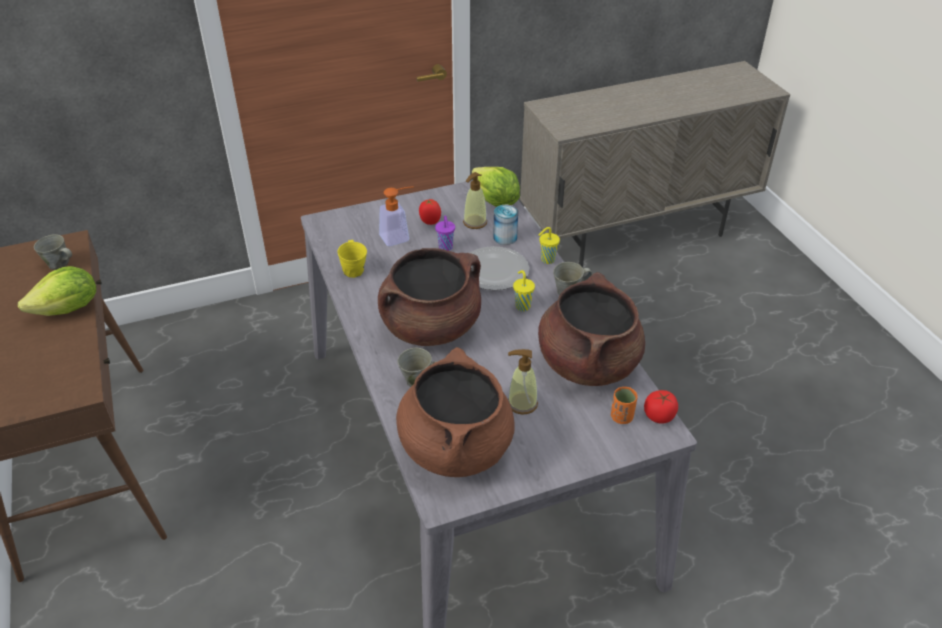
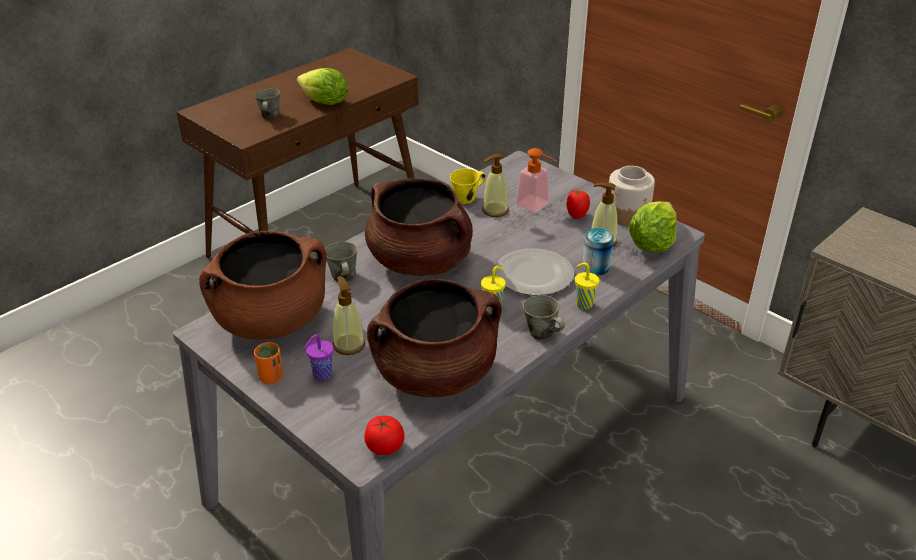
camera: 65 degrees right, 5 degrees down
grey mug [34,234,72,270] -> grey mug moved to [254,89,280,118]
purple cup [435,215,455,251] -> purple cup moved to [304,334,333,381]
orange cup [611,387,638,424] -> orange cup moved to [254,342,284,384]
none -> soap dispenser [482,154,509,217]
none -> jar [609,166,655,226]

